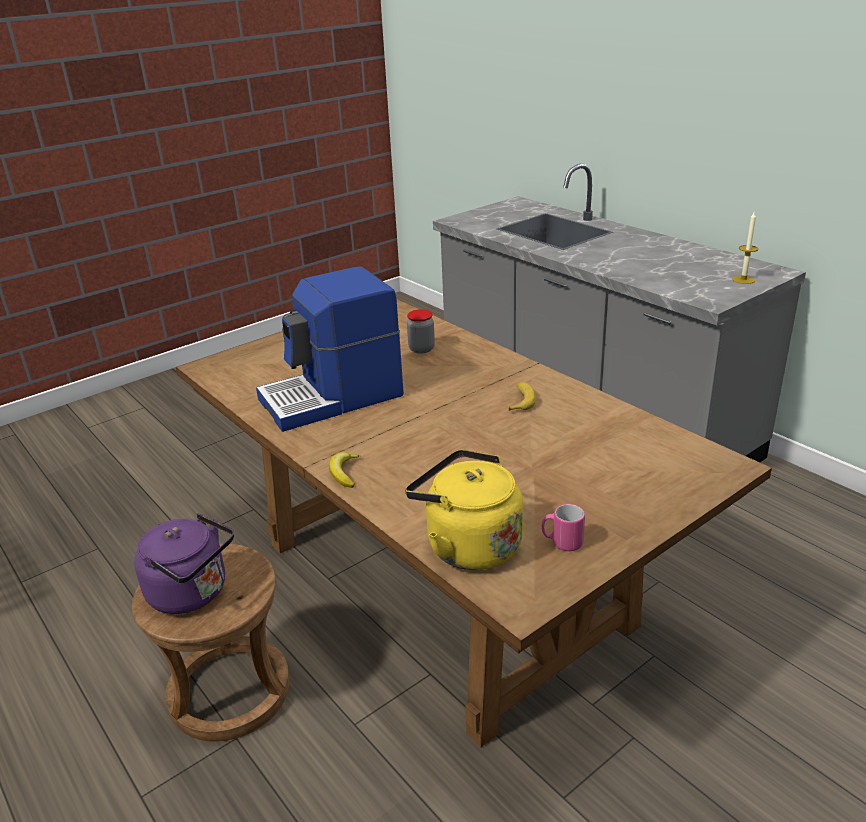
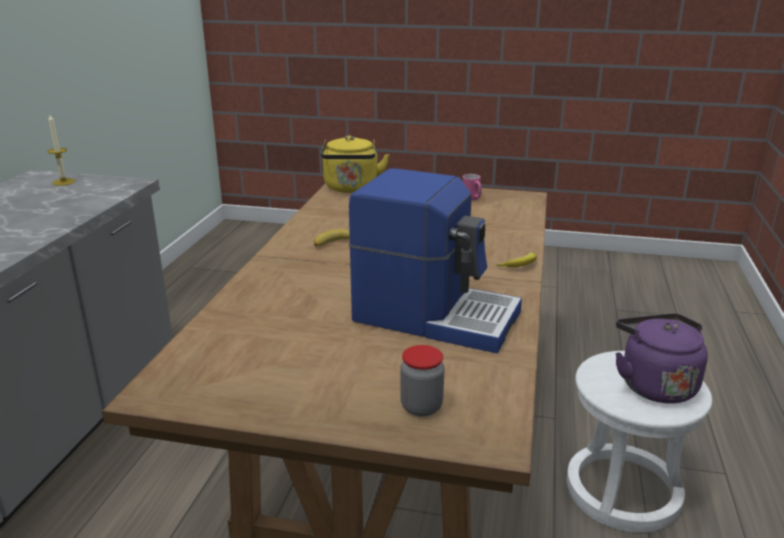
camera: 130 degrees left, 5 degrees down
brown stool [132,544,290,742] -> white stool [567,351,712,533]
yellow kettle [405,449,523,570] -> yellow kettle moved to [321,135,390,193]
jar [407,309,435,354] -> jar moved to [400,345,444,417]

